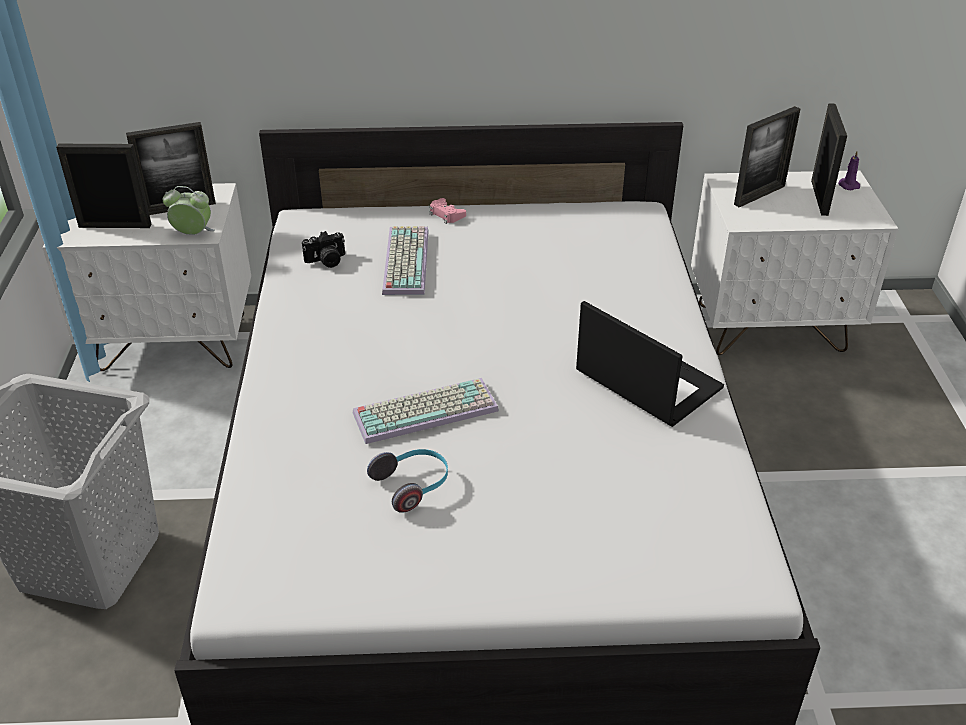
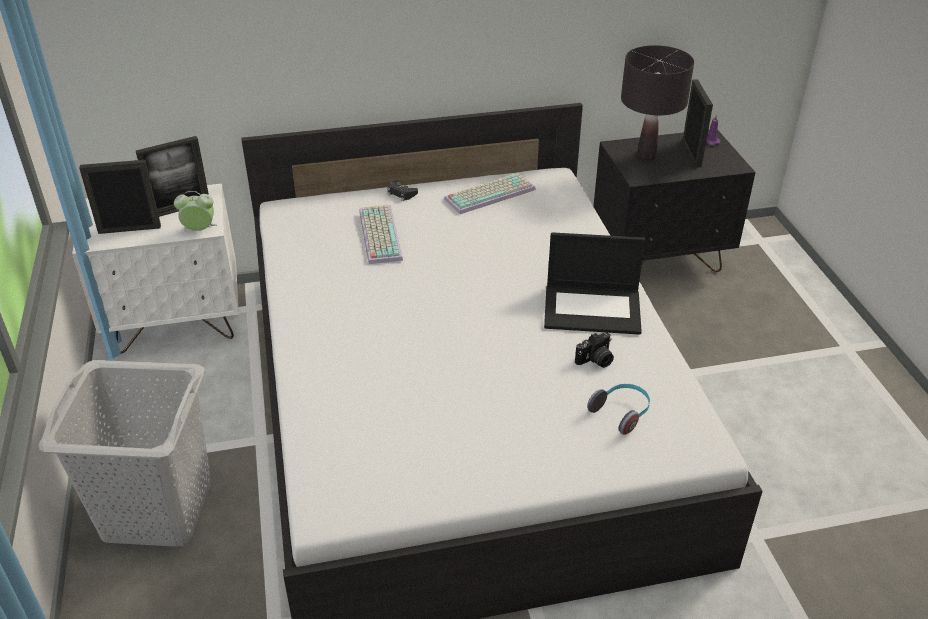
camera: 10 degrees left, 0 degrees up
camera [302,231,345,268] -> camera moved to [575,332,614,368]
keyboard [353,378,499,444] -> keyboard moved to [444,173,536,214]
headphones [367,449,448,513] -> headphones moved to [587,384,650,435]
pink game controller [430,198,466,224] -> black game controller [387,180,418,201]
laptop [576,301,724,427] -> laptop turned 150 degrees clockwise [544,232,645,335]
white nightstand [691,170,898,355] -> black nightstand [593,129,756,272]
picture frame [734,106,800,207] -> black table lamp [621,45,694,160]

